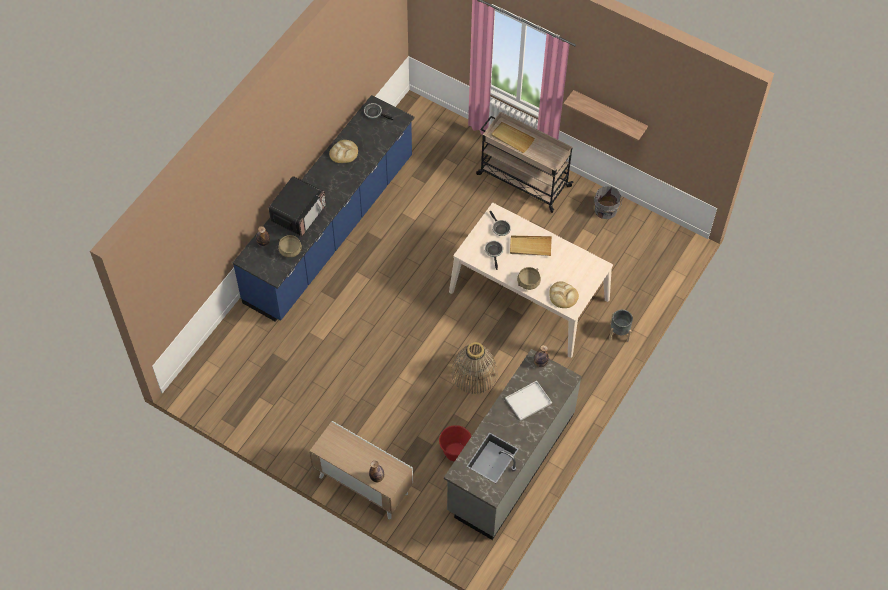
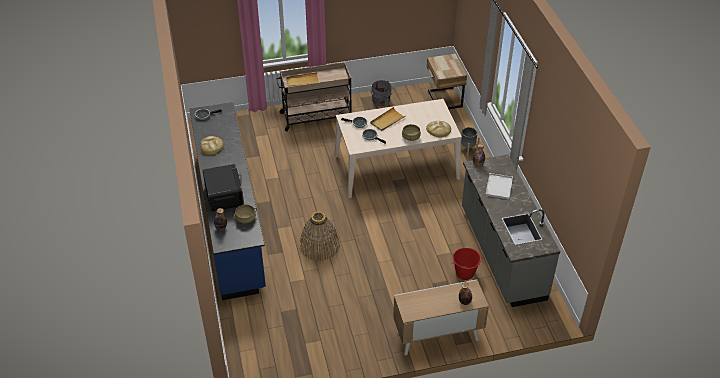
camera: 45 degrees left, 15 degrees down
basket [451,342,498,394] -> basket moved to [300,211,340,261]
shelf [563,90,648,141] -> none
none -> beige nightstand [427,54,467,109]

